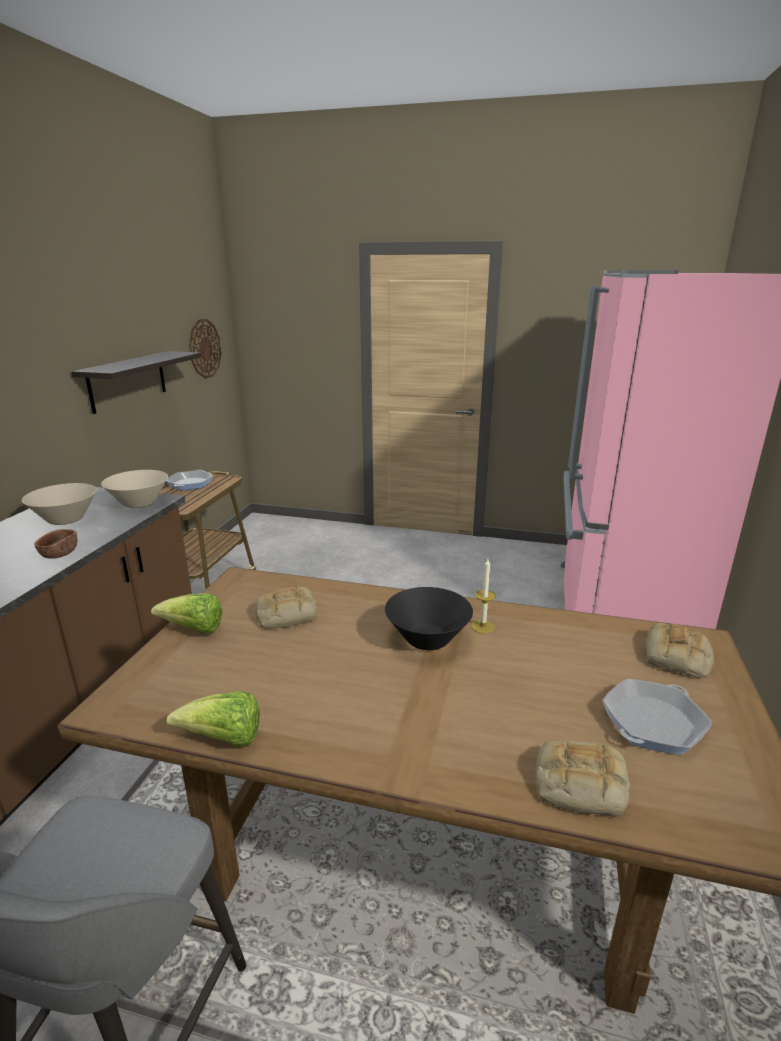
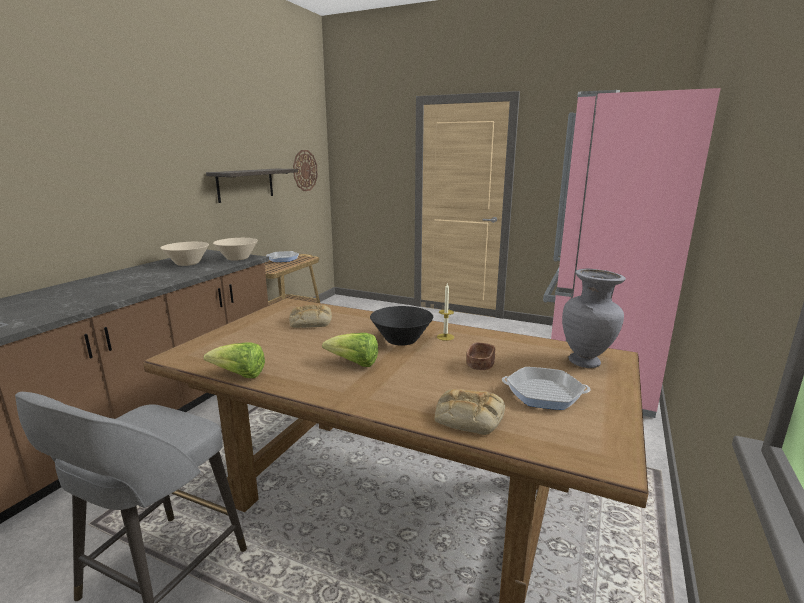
camera: 10 degrees right, 5 degrees down
brown bowl [34,529,78,559] -> brown bowl moved to [466,343,495,370]
lettuce [151,593,222,634] -> lettuce moved to [322,333,378,367]
frying pan [602,679,712,755] -> frying pan turned 135 degrees counterclockwise [502,367,590,410]
bread [645,623,714,678] -> grey vase [562,269,626,368]

